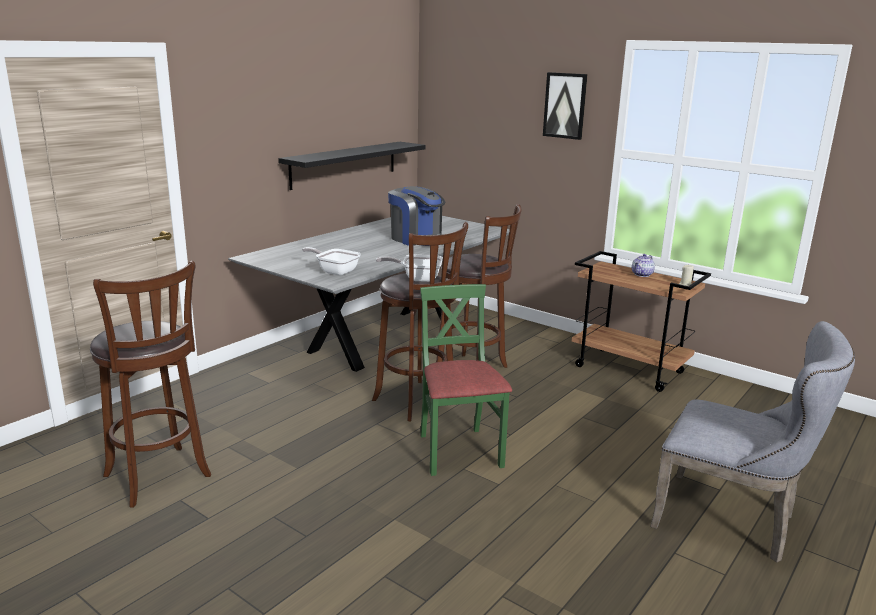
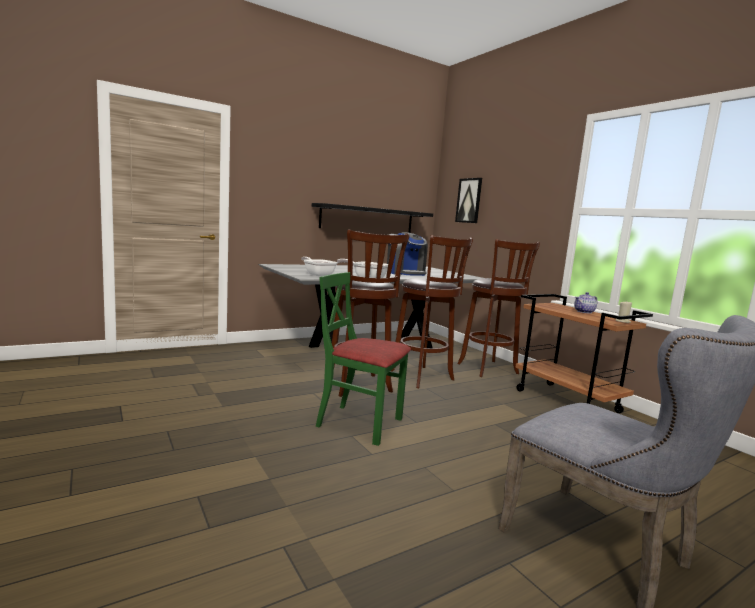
camera: 20 degrees right, 10 degrees down
brown stool [90,261,211,508] -> brown stool moved to [457,239,540,377]
green chair [420,284,512,476] -> green chair turned 75 degrees counterclockwise [316,272,411,446]
picture [543,72,588,140] -> picture moved to [455,178,482,223]

